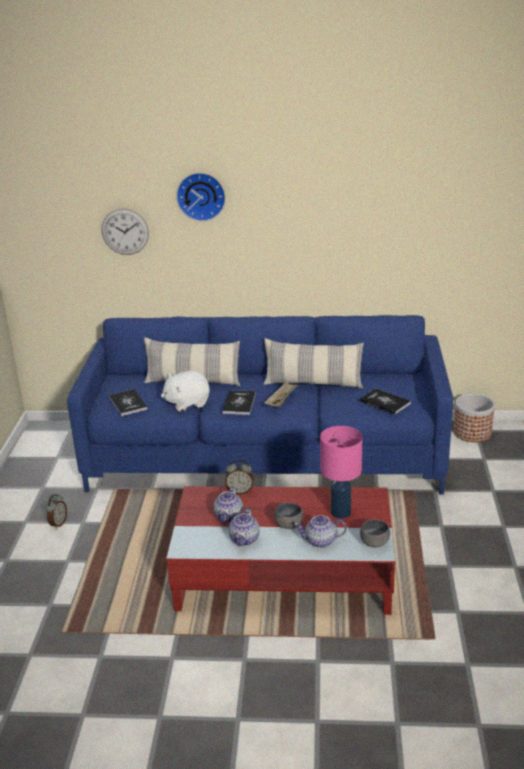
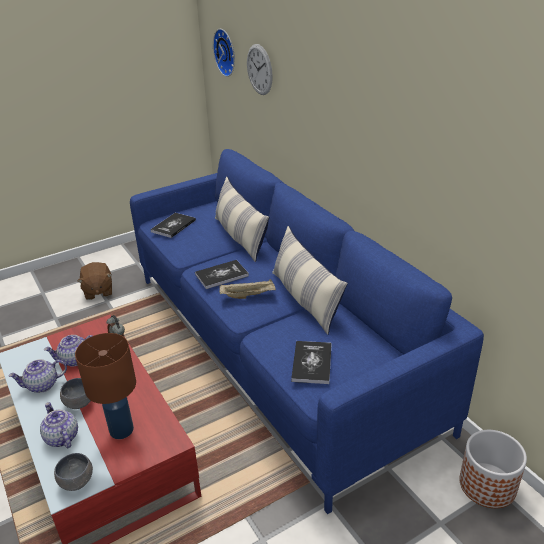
camera: 55 degrees right, 5 degrees up
alarm clock [45,494,67,529] -> brown plush toy [77,262,112,300]
white plush toy [161,370,210,412] -> none
wall clock [176,173,226,221] -> wall clock moved to [213,29,235,77]
pink table lamp [320,426,362,519] -> brown table lamp [75,333,136,439]

